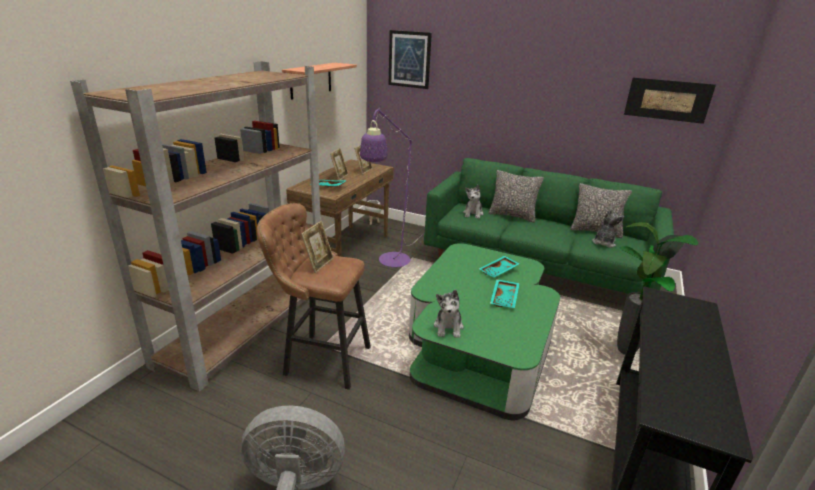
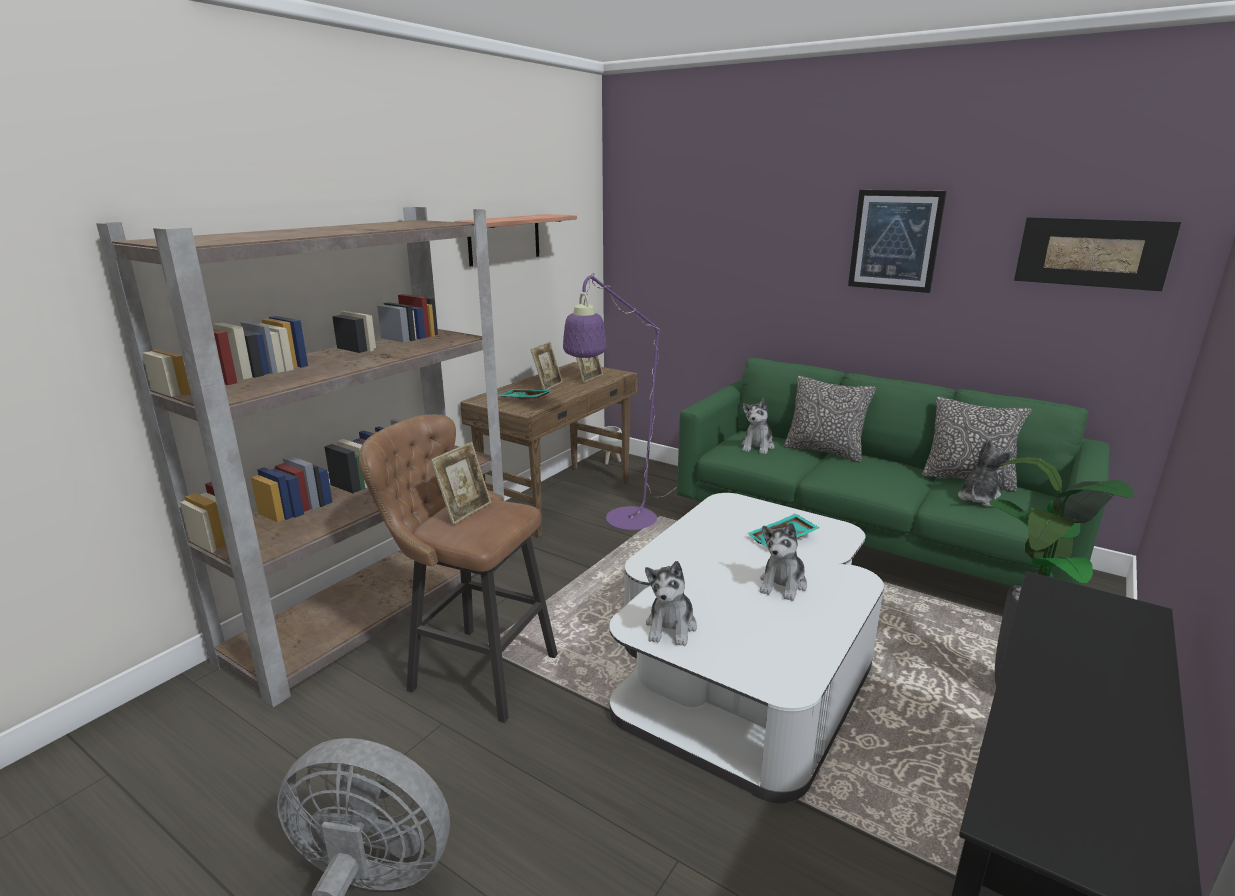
camera: 10 degrees right, 5 degrees down
picture [389,30,432,89] -> picture moved to [848,190,947,293]
green coffee table [409,243,560,420] -> white coffee table [609,493,884,803]
turquoise tray [490,279,520,308] -> plush toy [760,523,807,601]

